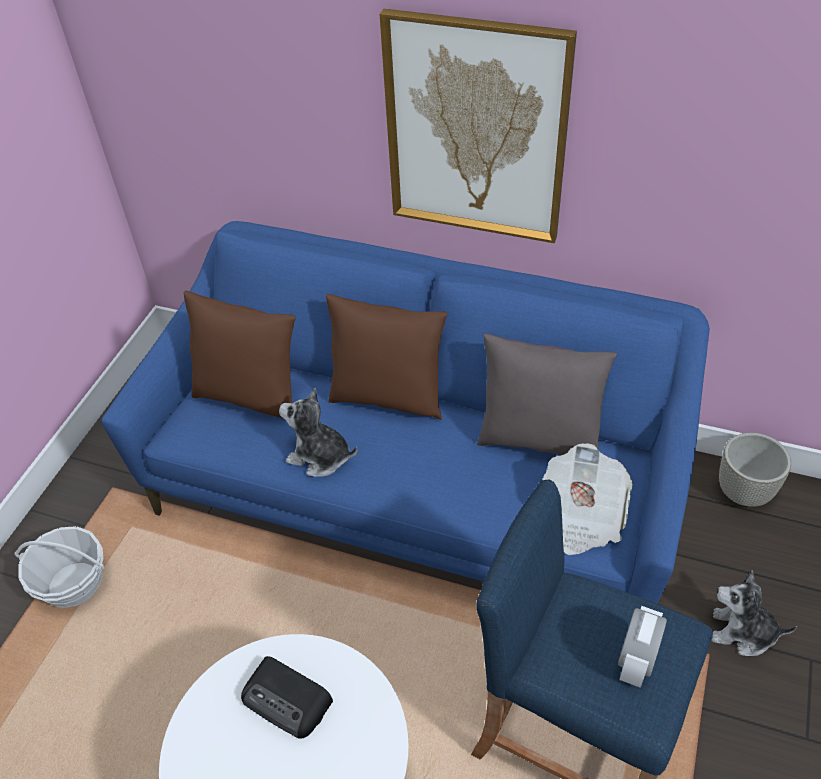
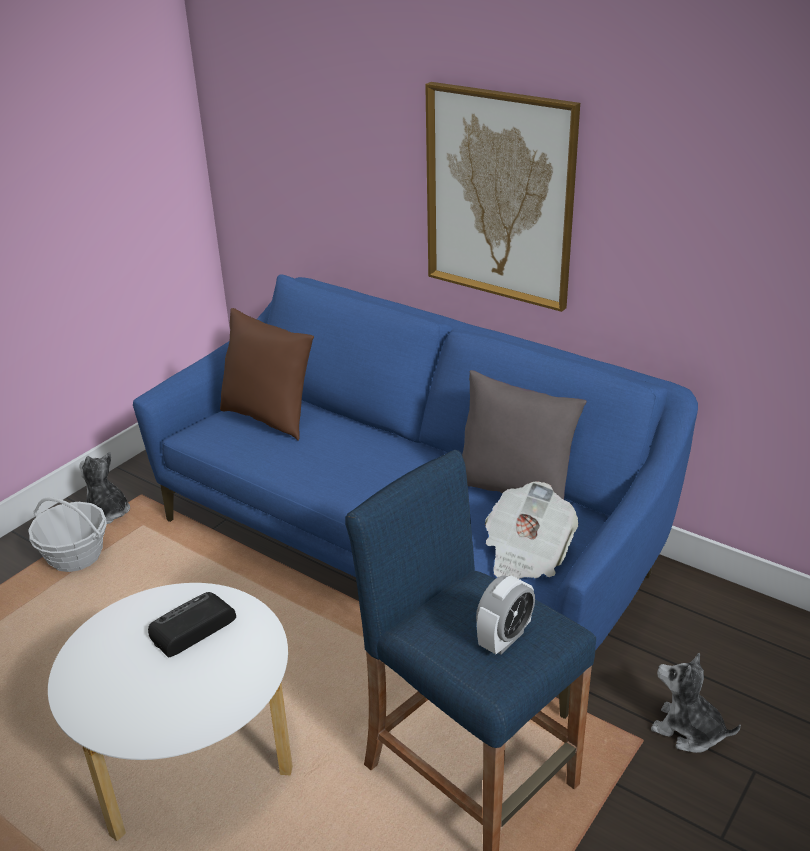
camera: 15 degrees right, 15 degrees down
radio [241,656,333,738] -> radio turned 90 degrees clockwise [148,592,236,657]
plush toy [279,388,357,477] -> plush toy moved to [79,452,130,524]
brown pillow [326,294,448,420] -> none
grey planter [719,433,791,507] -> none

